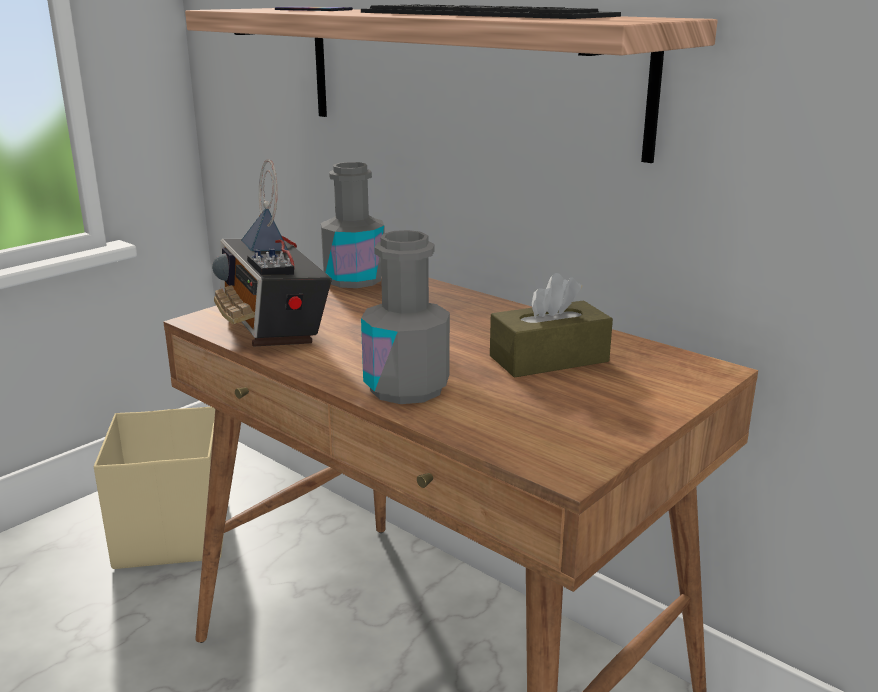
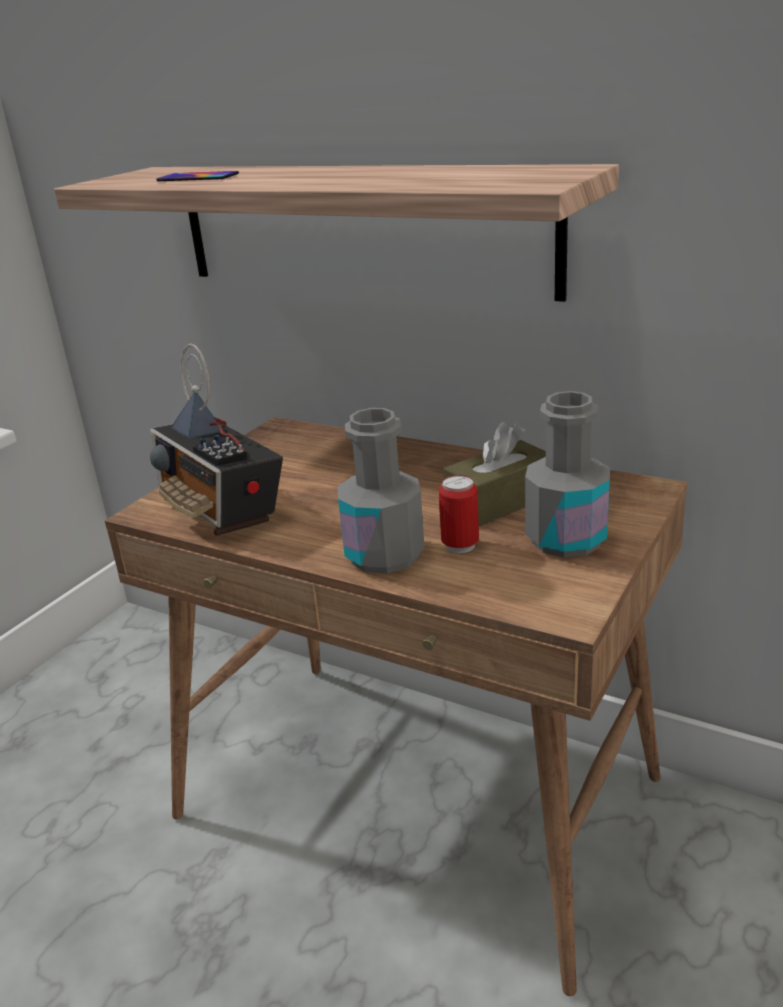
camera: 10 degrees left, 5 degrees up
beige storage box [93,407,224,569] -> none
grey bottle [321,162,385,288] -> grey bottle moved to [525,391,610,558]
keyboard [361,4,621,19] -> none
none -> can [439,475,479,553]

